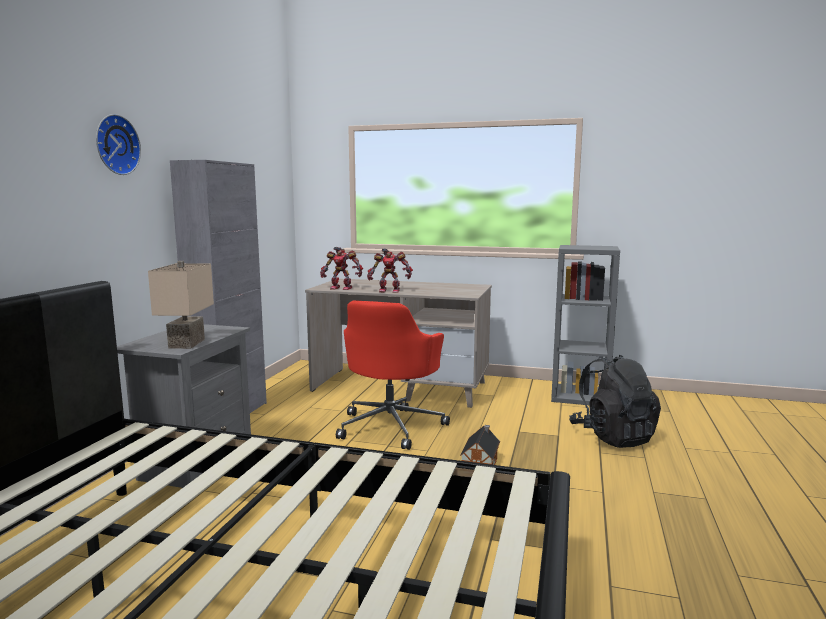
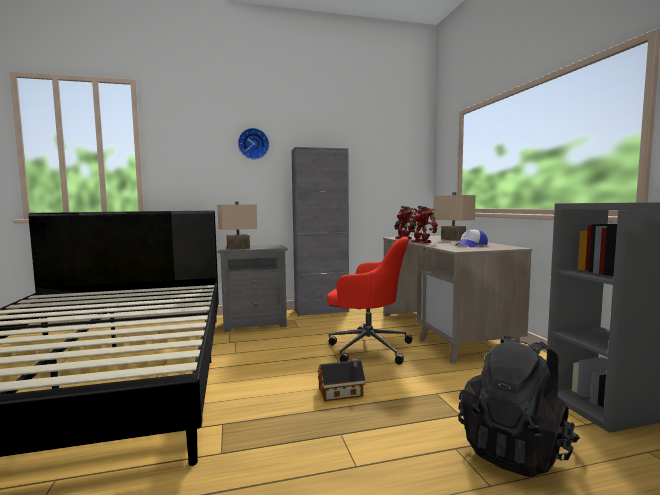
camera: 60 degrees right, 5 degrees down
red office chair [336,300,450,450] -> red office chair turned 150 degrees counterclockwise [327,236,413,365]
none -> beige table lamp [434,192,476,241]
none -> cap [455,229,488,247]

